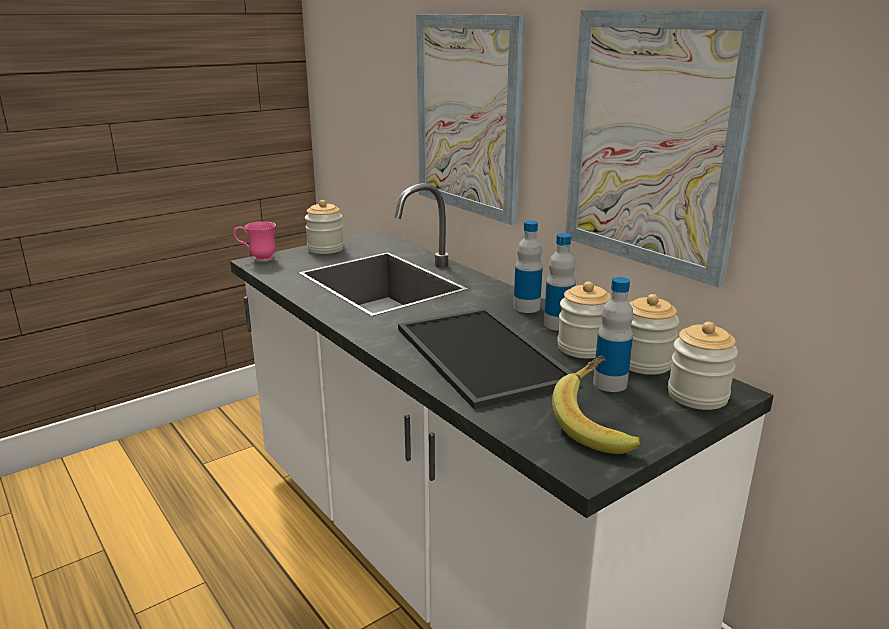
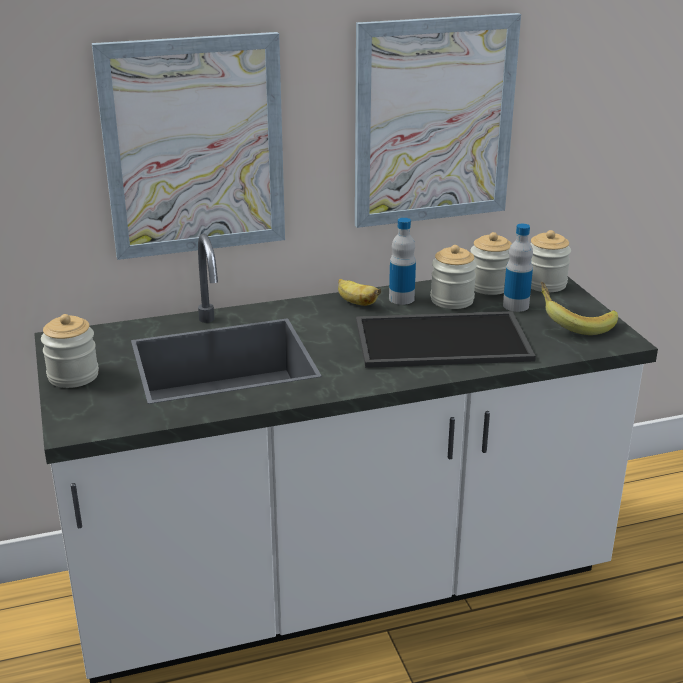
camera: 70 degrees left, 5 degrees up
pink mug [233,221,276,262] -> none
bottle [513,220,543,313] -> banana [338,279,381,306]

